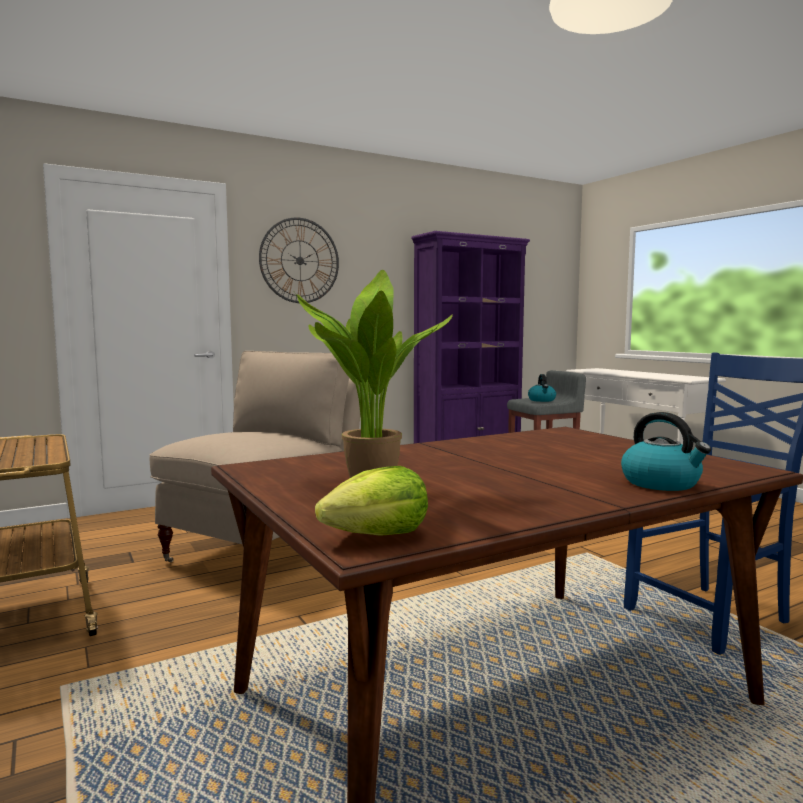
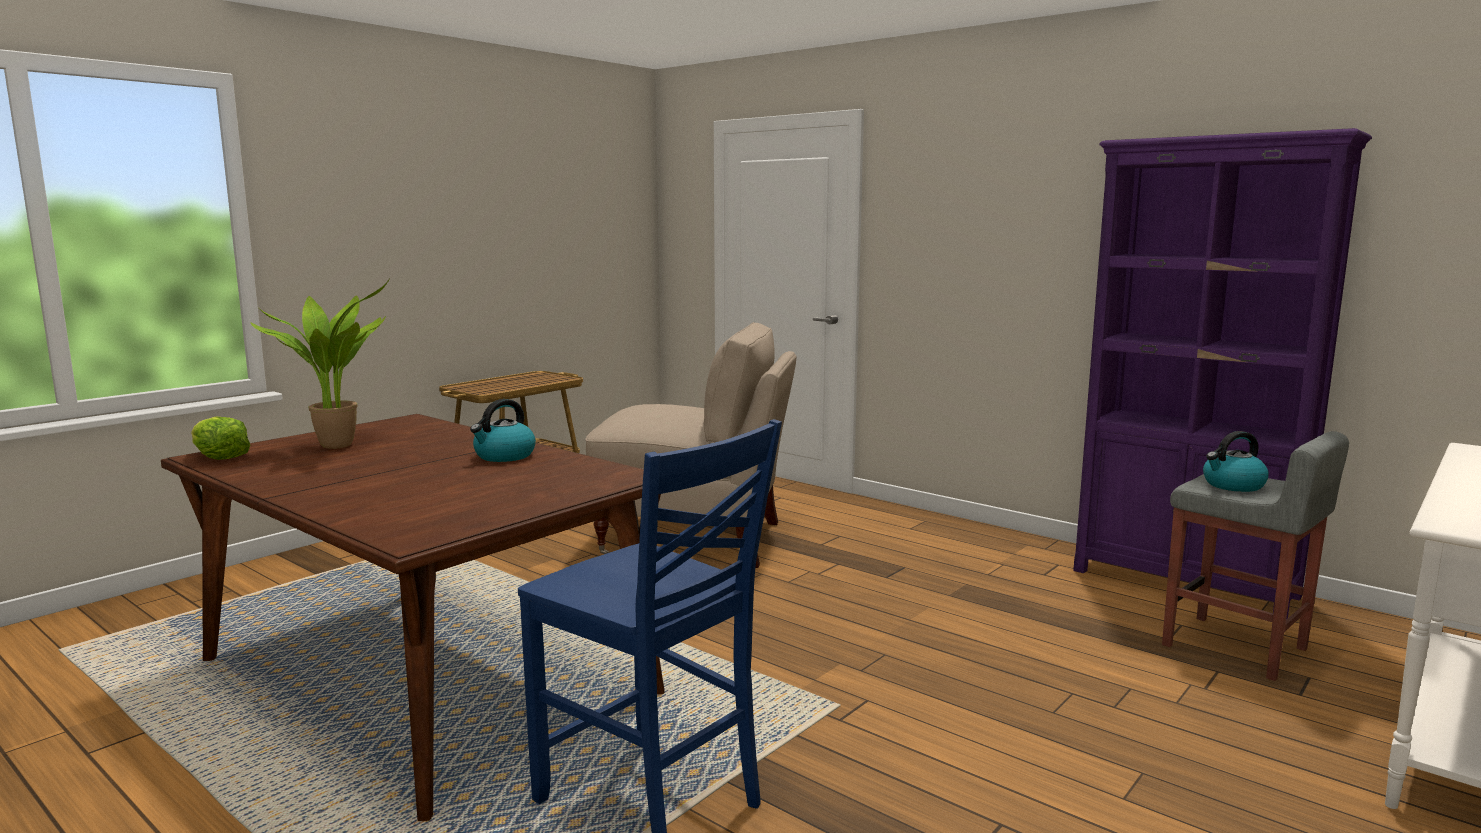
camera: 70 degrees right, 5 degrees up
wall clock [259,217,339,303] -> none
kettle [621,412,711,491] -> kettle moved to [470,399,536,462]

